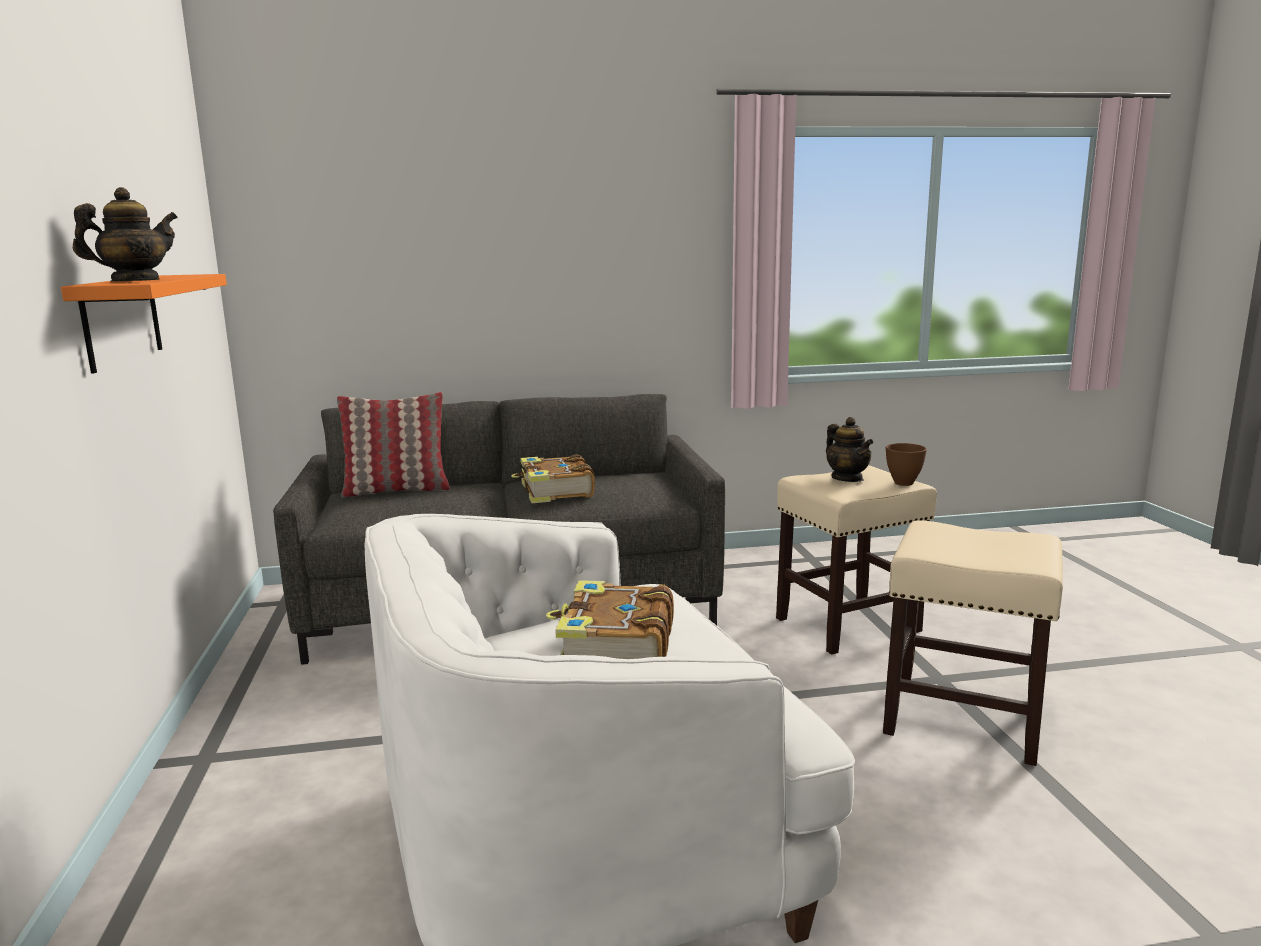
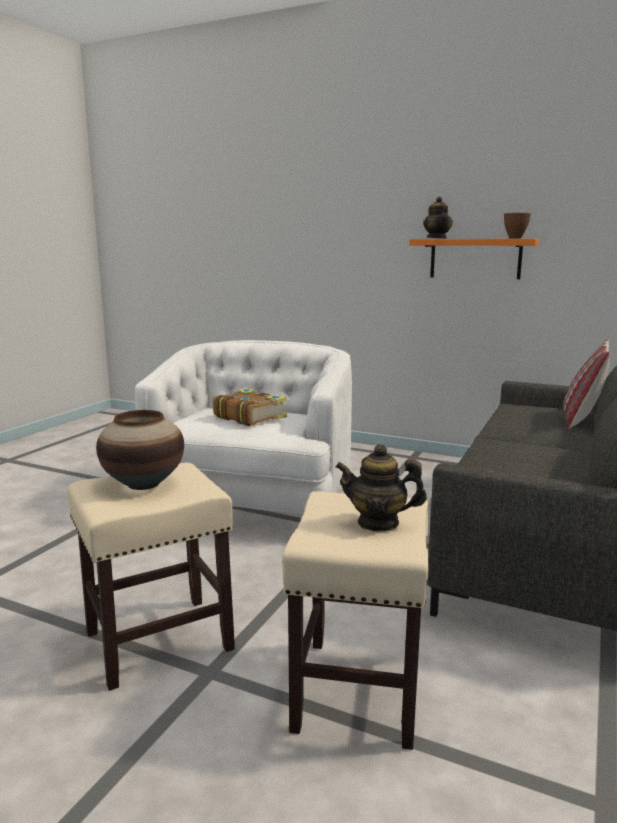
camera: 125 degrees right, 0 degrees up
book [511,454,595,503] -> none
brown bowl [886,443,927,486] -> brown bowl moved to [504,213,531,239]
none -> vase [96,410,184,490]

